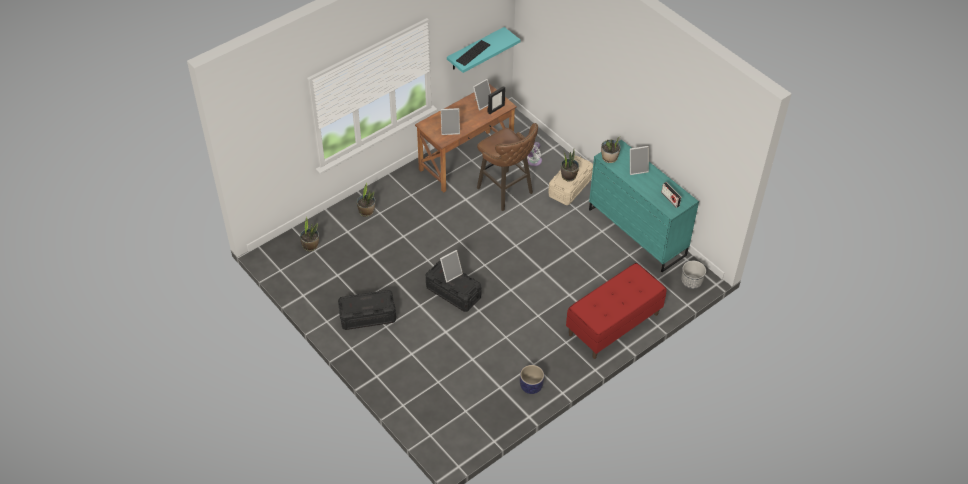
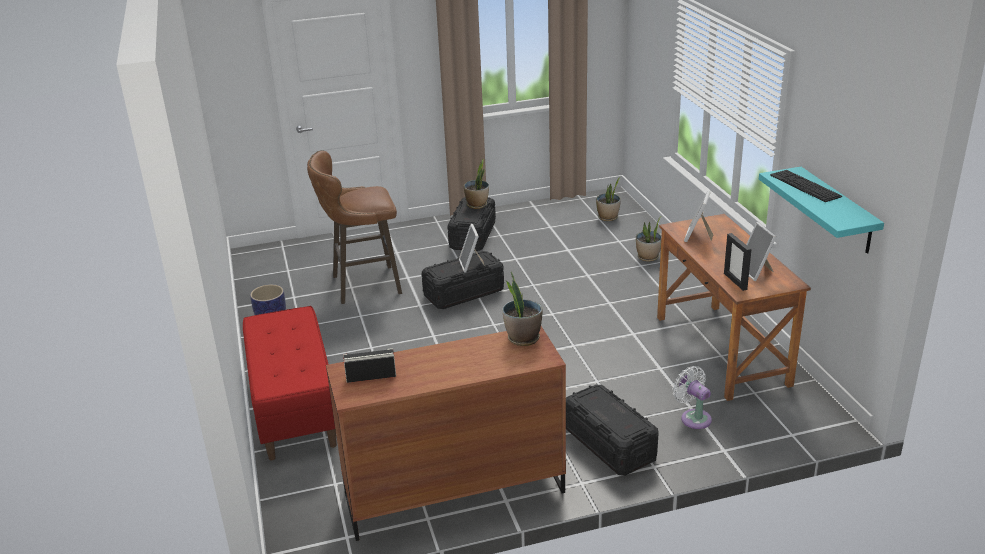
camera: 115 degrees right, 20 degrees down
brown stool [477,123,538,211] -> brown stool moved to [307,150,402,304]
beige storage box [548,155,593,205] -> black storage box [566,385,659,476]
potted plant [561,150,579,182] -> potted plant moved to [464,159,489,209]
turquoise dresser [589,140,699,272] -> brown dresser [326,326,566,541]
picture frame [630,146,649,175] -> none
planter [681,261,706,289] -> none

